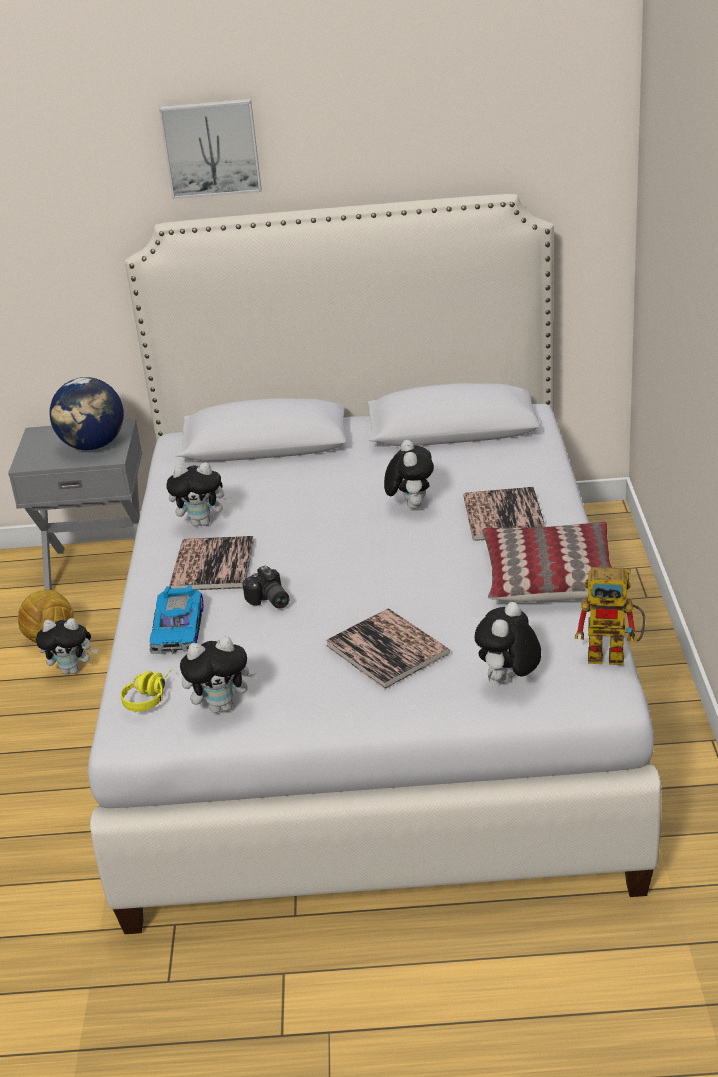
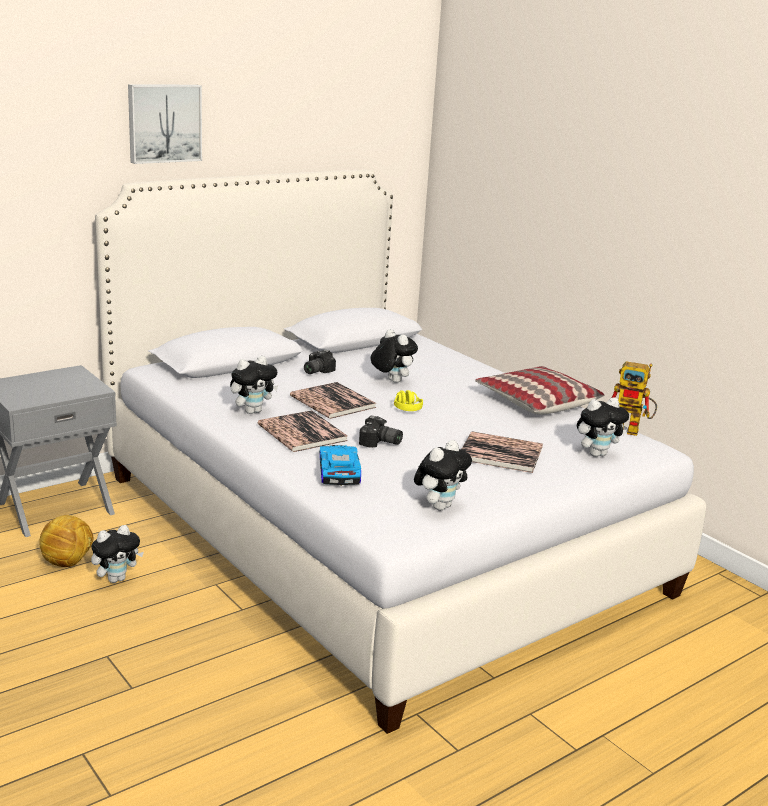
camera: 40 degrees left, 10 degrees down
globe [50,377,124,450] -> none
yellow headphones [121,669,172,712] -> yellow headphones moved to [394,390,423,411]
toy car [149,585,203,654] -> toy car turned 150 degrees counterclockwise [319,445,361,486]
book [463,487,546,541] -> book moved to [290,382,376,419]
plush toy [475,602,541,683] -> plush toy turned 105 degrees counterclockwise [577,397,629,457]
toy robot [575,567,645,665] -> toy robot turned 45 degrees clockwise [612,361,657,436]
none -> camera [304,350,336,374]

